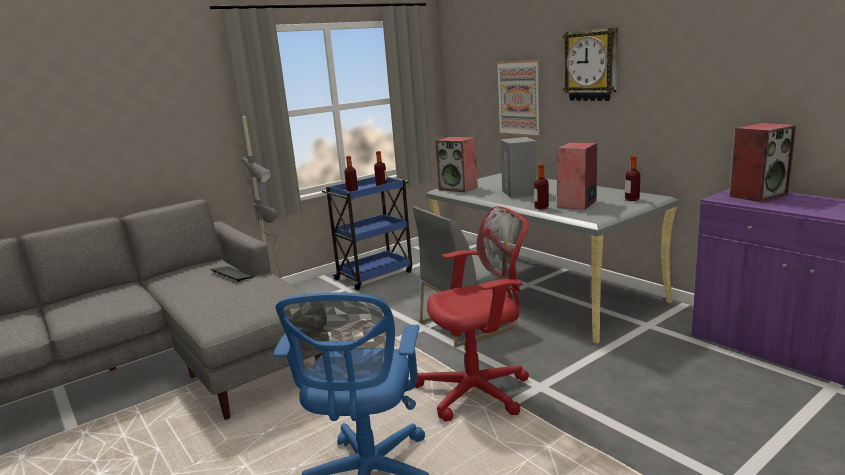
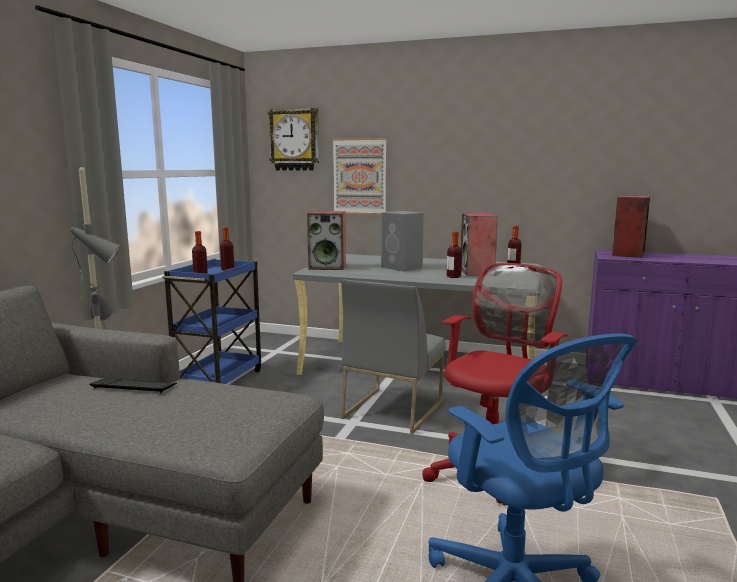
camera: 35 degrees left, 5 degrees down
wall clock [563,28,618,101] -> wall clock moved to [268,108,319,171]

